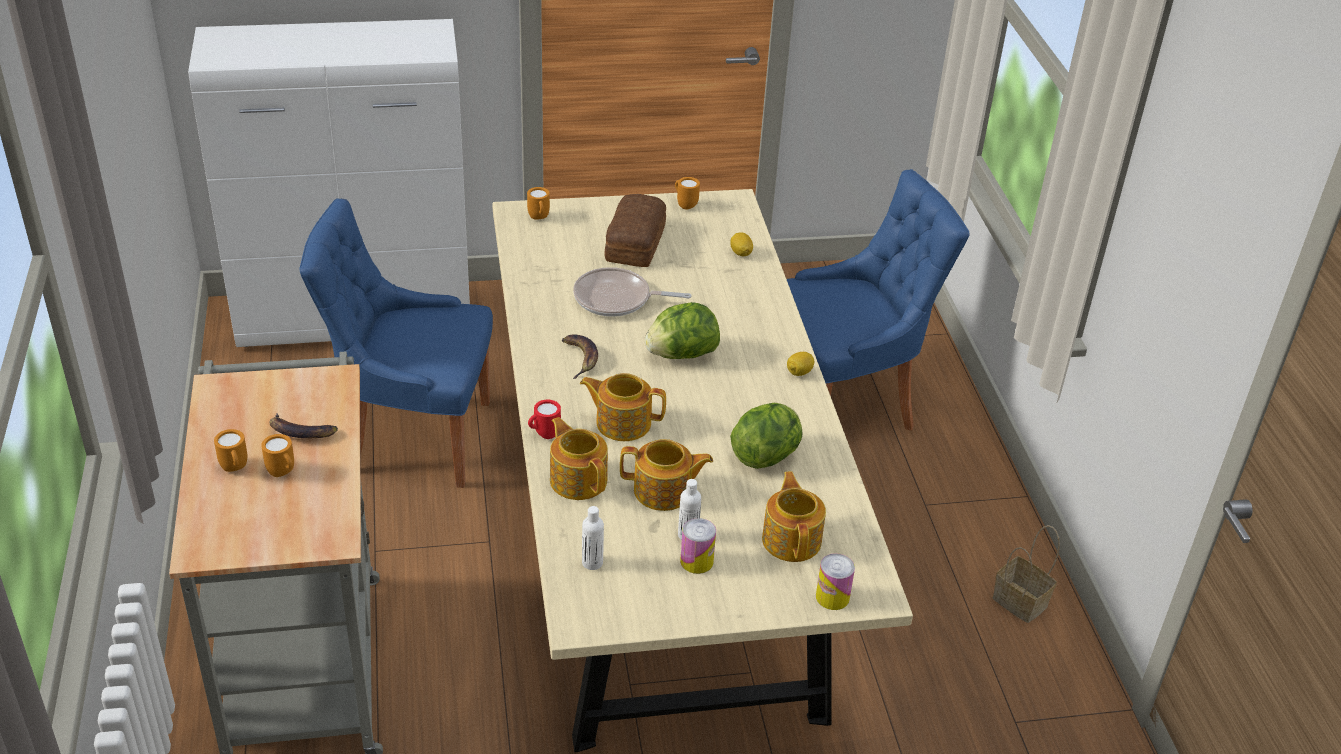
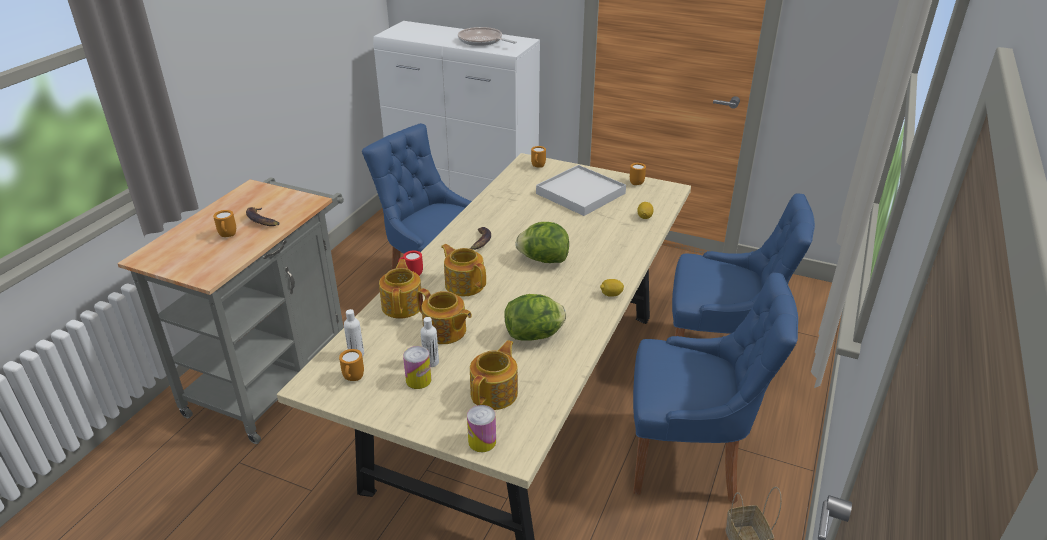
camera: 35 degrees right, 5 degrees down
orange mug [214,429,247,472] -> orange mug moved to [339,349,364,381]
frying pan [573,267,692,317] -> frying pan moved to [458,27,517,46]
bread [604,194,666,267] -> white tray [536,165,626,216]
none -> blue chair [633,273,798,504]

